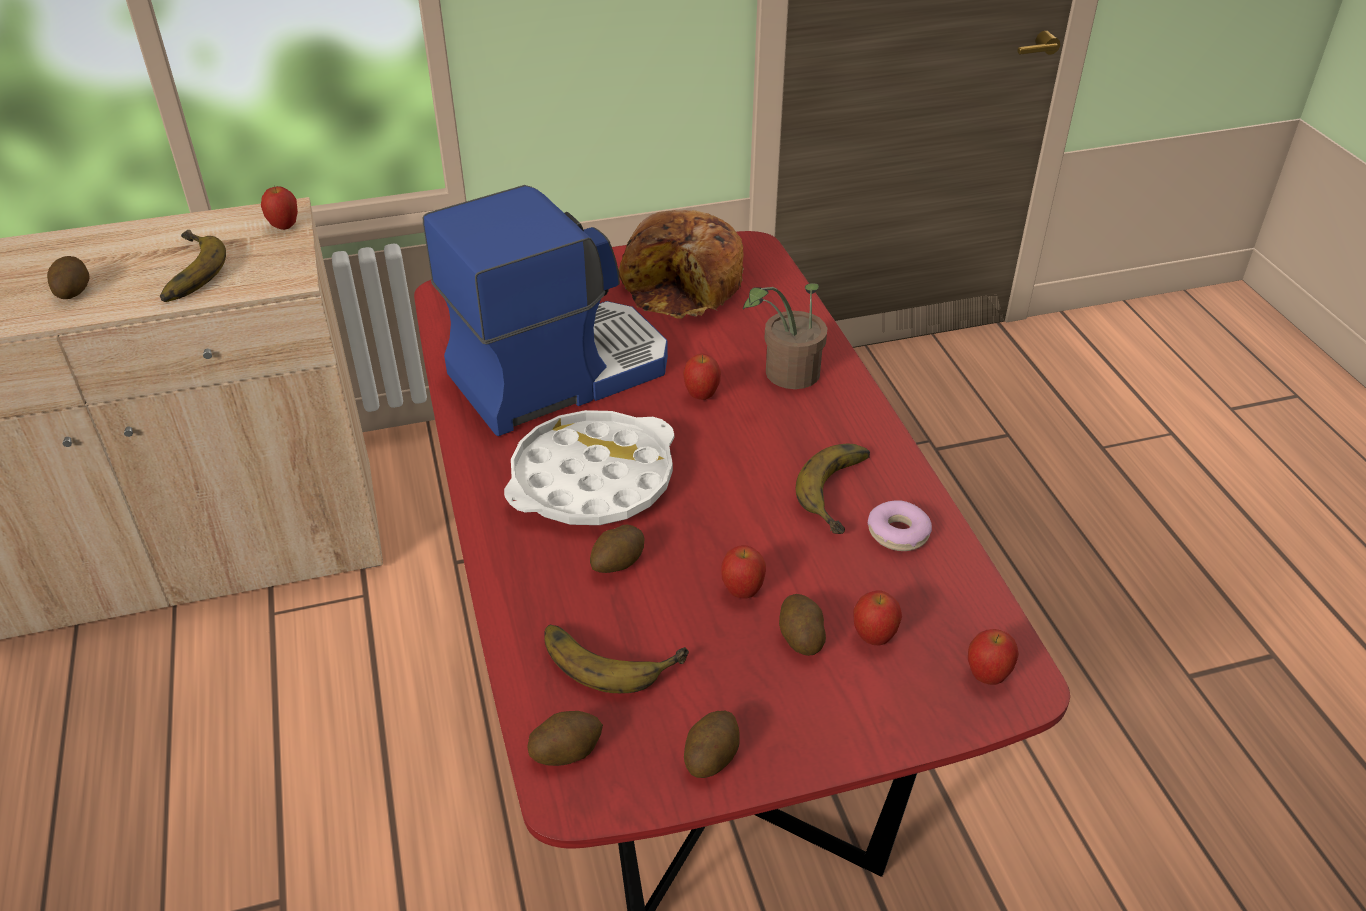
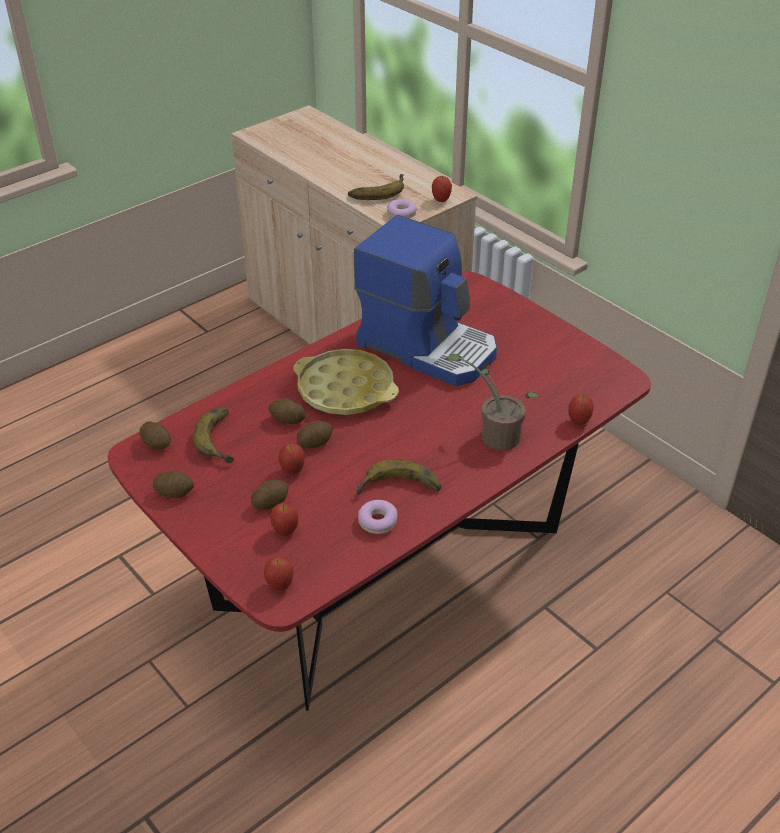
camera: 65 degrees right, 0 degrees up
potato [47,256,90,299] -> potato moved to [297,421,333,448]
white tray [504,410,674,525] -> yellow tray [294,349,399,415]
bread [618,210,744,319] -> none
apple [683,353,721,400] -> apple moved to [569,395,594,425]
none -> donut [387,199,417,219]

